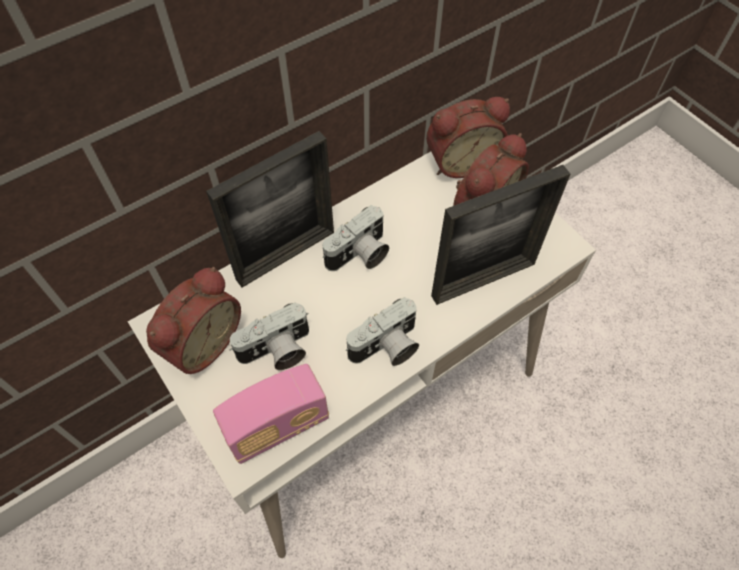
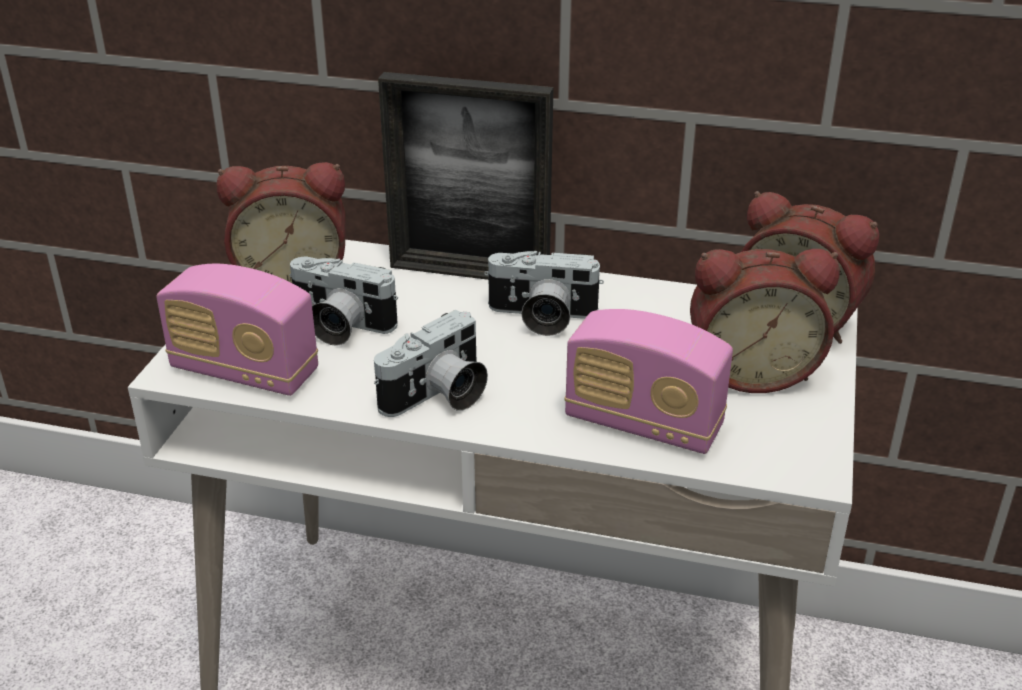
camera: 50 degrees right, 25 degrees down
camera [346,297,419,366] -> camera turned 60 degrees counterclockwise [374,310,488,417]
picture frame [431,165,570,305] -> radio [564,309,733,454]

